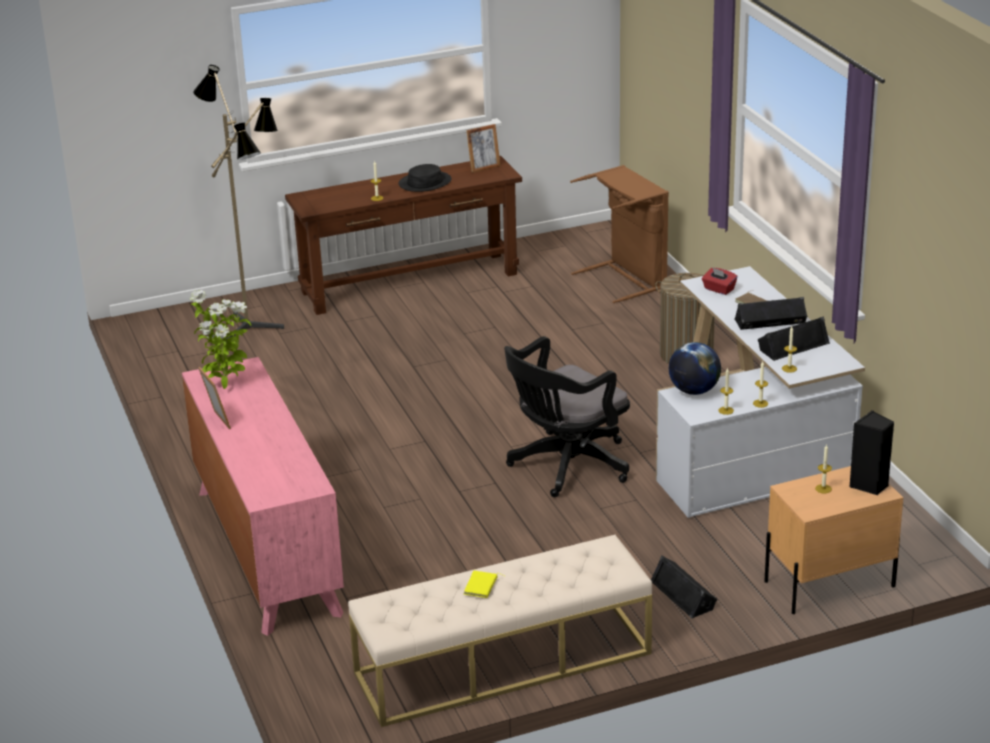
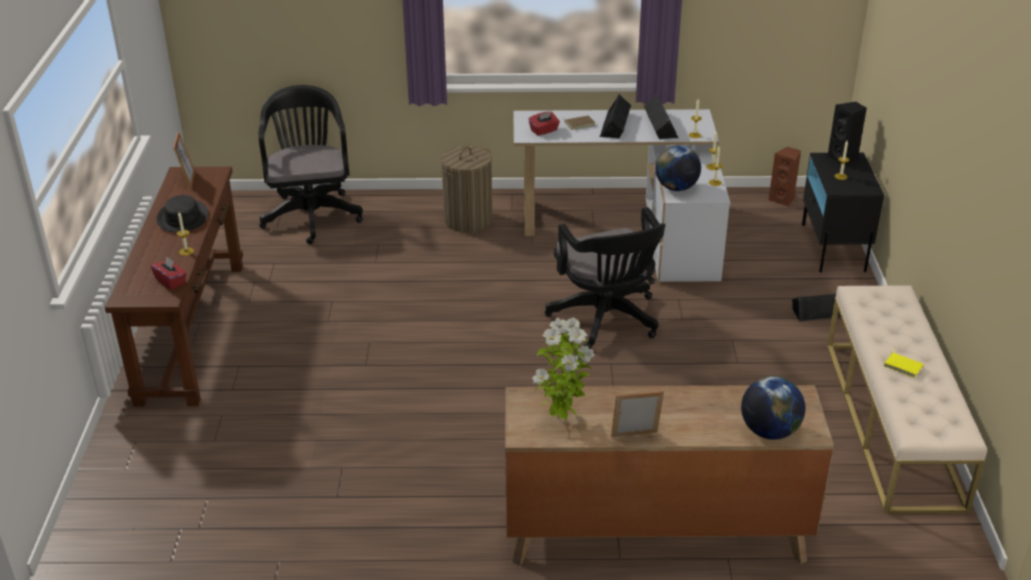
camera: 70 degrees left, 5 degrees up
pink dresser [182,357,344,636] -> brown dresser [505,385,834,566]
floor lamp [193,65,284,342] -> none
brown laundry basket [570,165,669,303] -> black office chair [258,85,363,244]
beige nightstand [764,466,903,614] -> black nightstand [802,152,884,273]
none -> red tissue box [151,256,186,290]
none -> globe [741,376,805,440]
none -> brown speaker [768,147,801,207]

